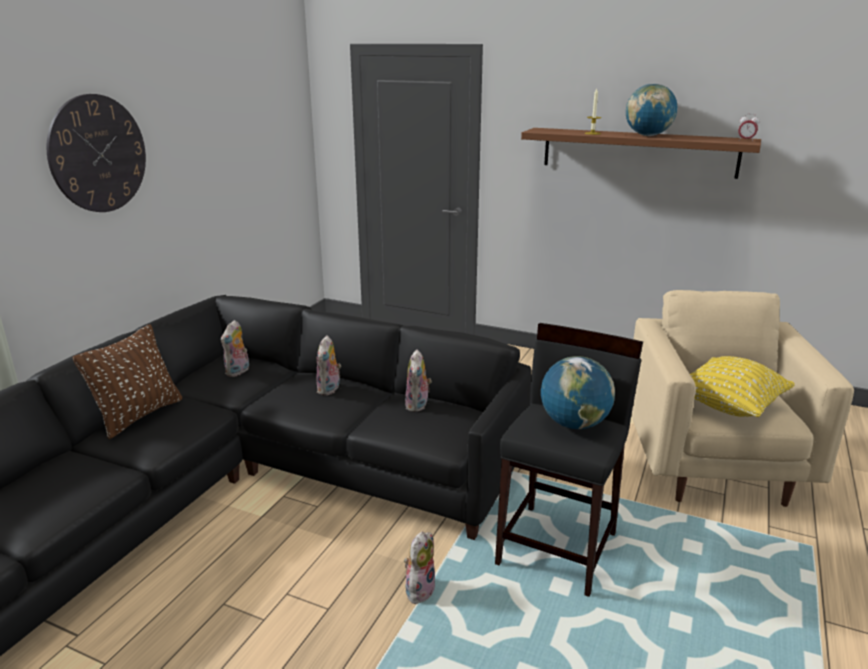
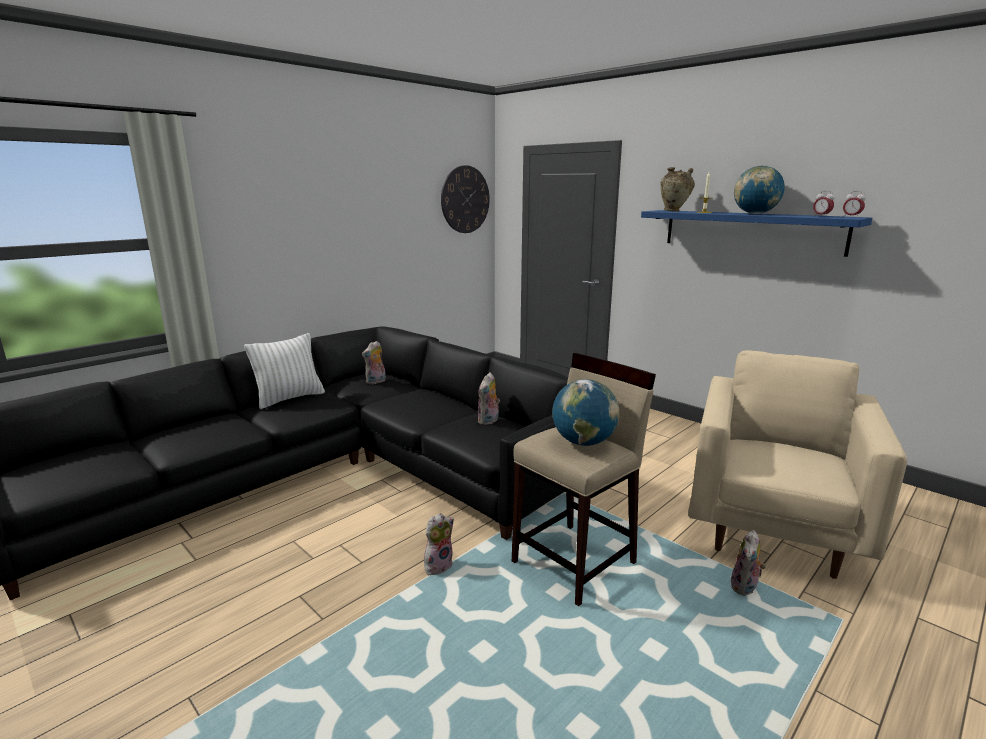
camera: 20 degrees right, 5 degrees down
wall clock [46,94,146,212] -> wall clock moved to [441,165,490,233]
brown pillow [73,324,182,439] -> white pillow [244,333,325,409]
plush toy [317,335,341,395] -> plush toy moved to [731,530,766,596]
black stool [495,323,643,597] -> beige stool [512,353,656,606]
brown shelf [521,128,761,179] -> blue shelf [641,210,872,257]
yellow pillow [690,356,794,417] -> none
none -> beige vase [660,167,695,212]
none -> alarm clock [813,191,834,217]

